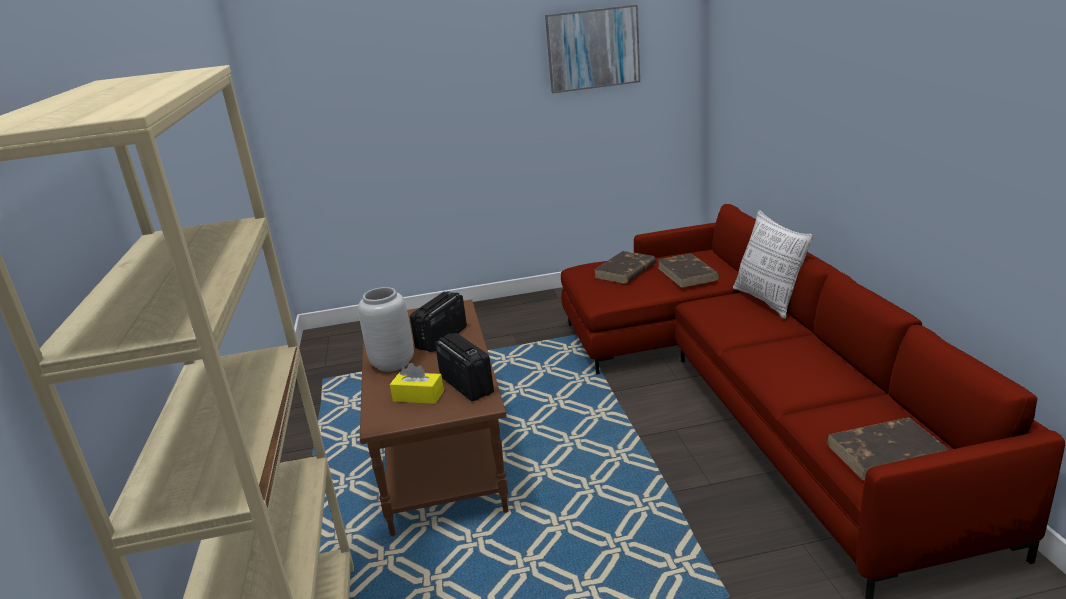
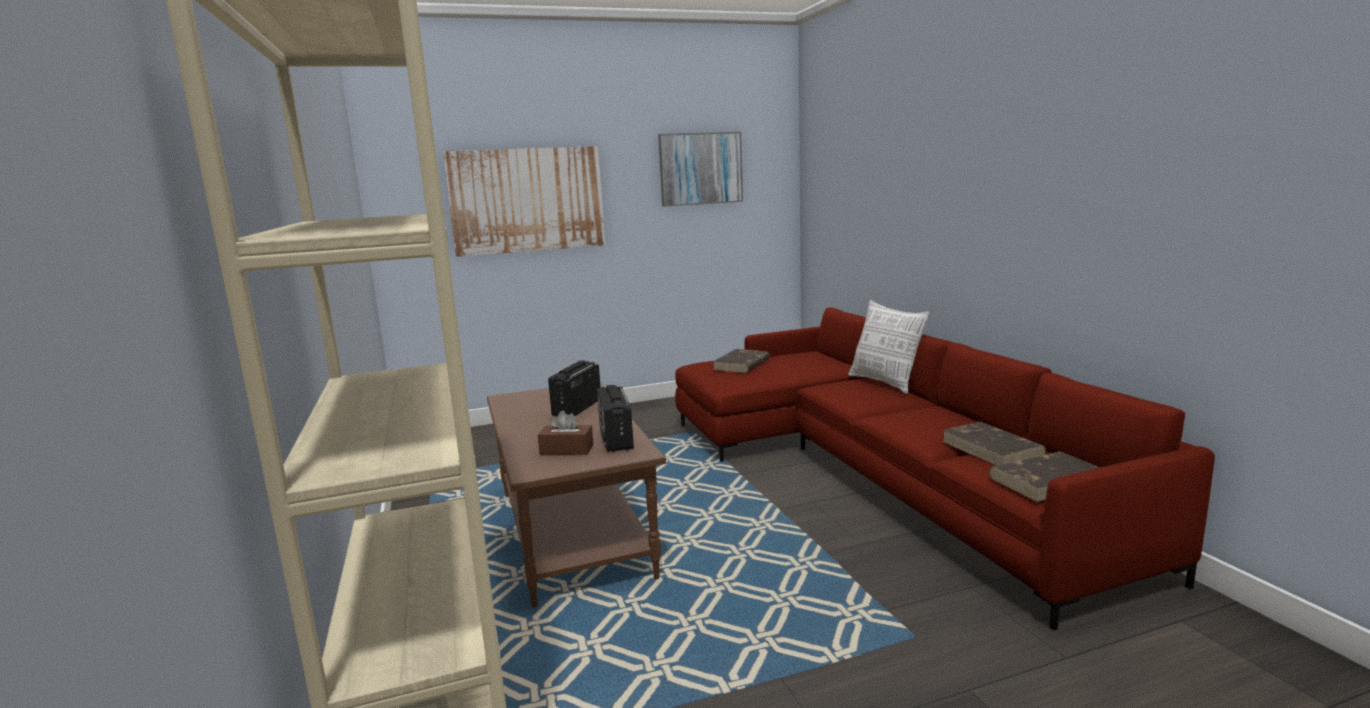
camera: 10 degrees left, 10 degrees down
grey vase [358,287,414,372] -> none
yellow tissue box [390,363,444,404] -> brown tissue box [538,411,594,455]
radio [435,333,494,401] -> radio turned 150 degrees counterclockwise [597,385,634,452]
brown book [658,254,720,288] -> brown book moved to [942,422,1046,466]
none -> picture [443,146,606,257]

